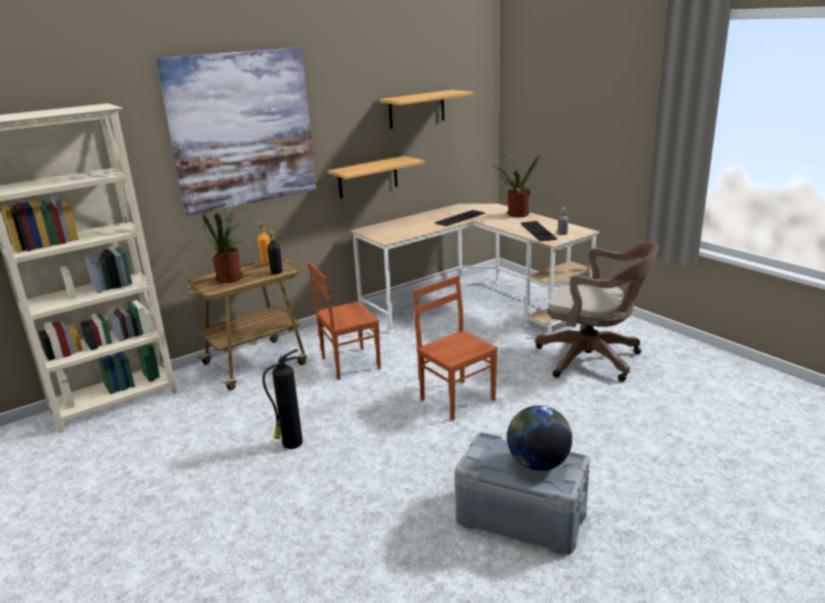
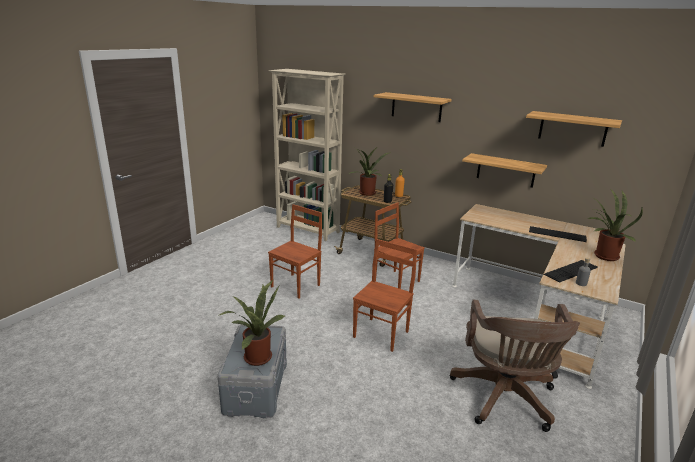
camera: 65 degrees right, 0 degrees up
picture [156,47,316,216] -> shelf [374,92,452,122]
fire extinguisher [262,349,303,449] -> brown chair [268,204,322,299]
globe [507,406,572,471] -> potted plant [218,280,285,366]

